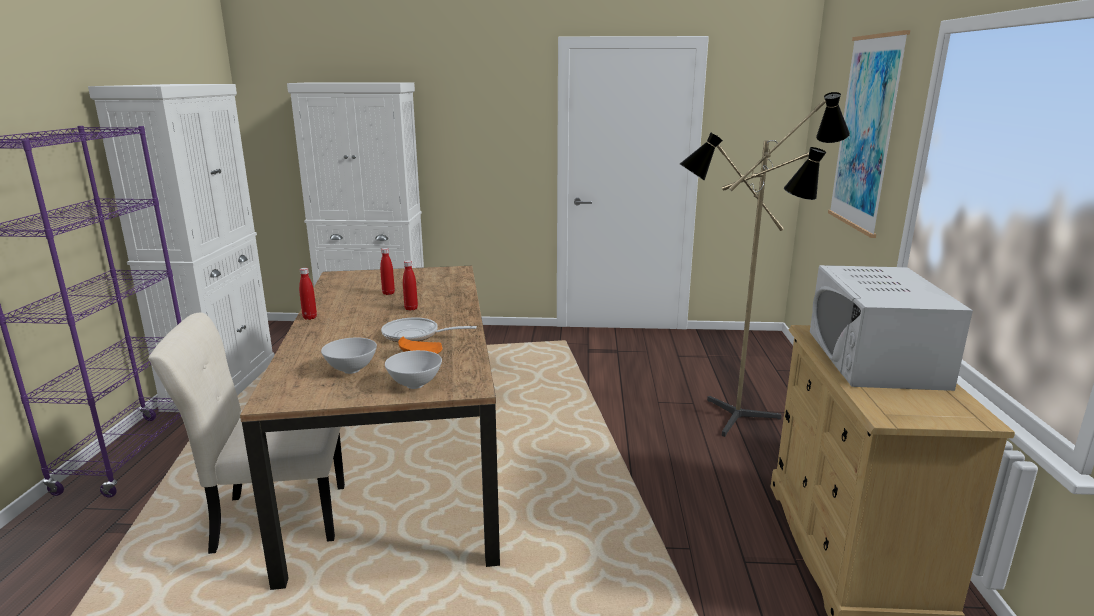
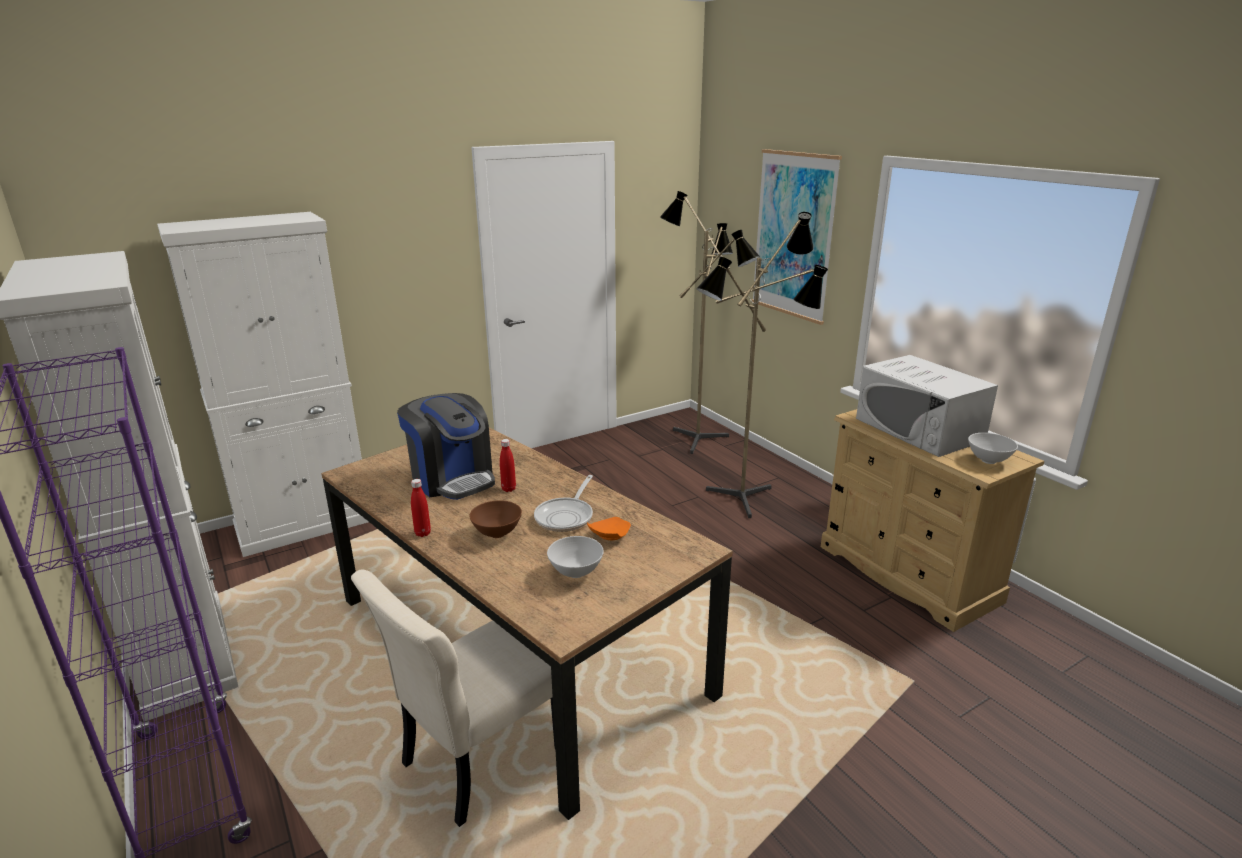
camera: 35 degrees left, 5 degrees up
red bottle [380,248,395,295] -> coffee machine [397,393,495,500]
frying pan [381,317,477,342] -> frying pan turned 45 degrees counterclockwise [534,475,593,532]
white bowl [385,350,442,389] -> white bowl moved to [968,433,1018,464]
none -> brown bowl [469,500,522,538]
none -> floor lamp [660,191,760,454]

